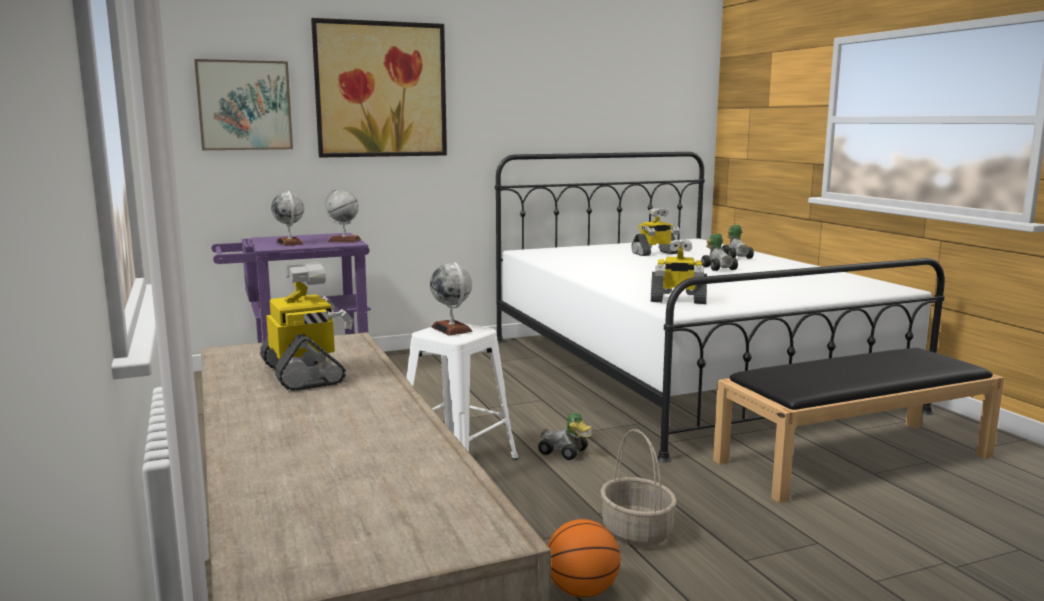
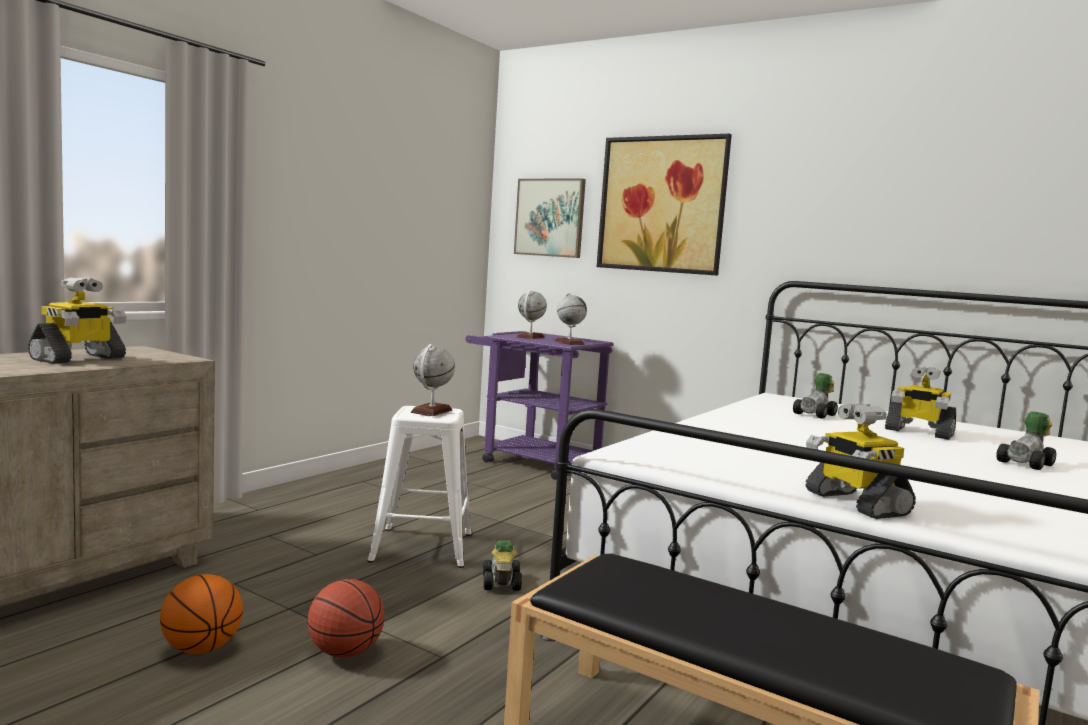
camera: 55 degrees right, 5 degrees down
basket [600,429,677,546] -> basketball [308,579,385,658]
toy robot [651,239,707,304] -> toy robot moved to [805,404,916,519]
toy car [701,234,738,271] -> toy car moved to [793,373,838,419]

